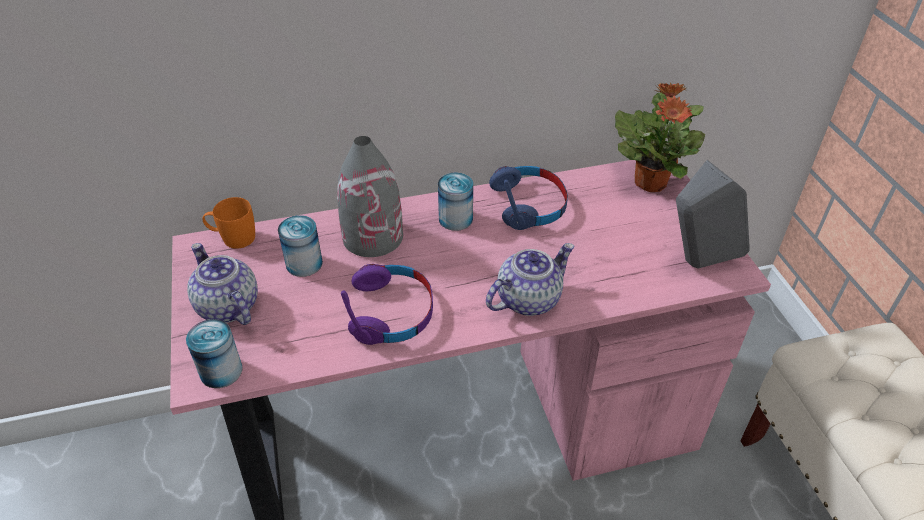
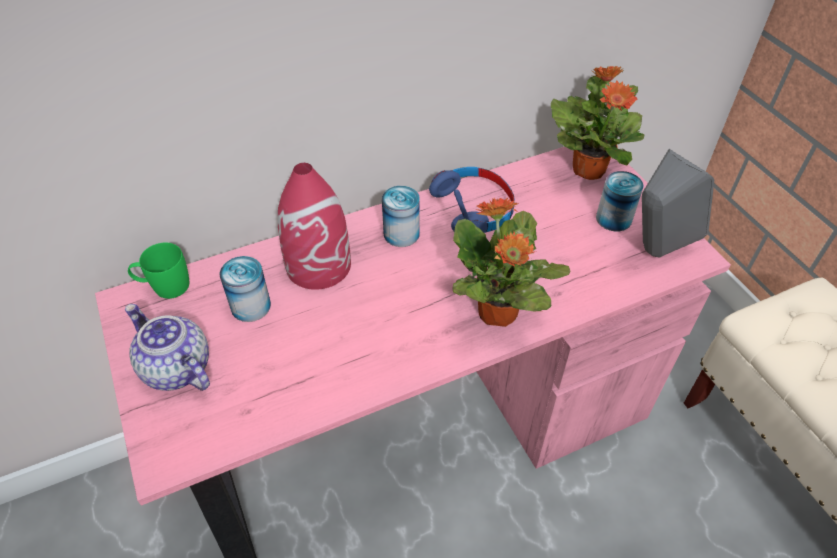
camera: 10 degrees left, 5 degrees up
can [186,319,242,388] -> can moved to [596,171,643,231]
orange mug [202,197,255,249] -> green mug [128,242,189,299]
grey vase [337,136,403,257] -> red vase [278,163,351,290]
purple headphones [341,264,433,345] -> none
teapot [486,243,574,316] -> potted plant [452,198,570,327]

